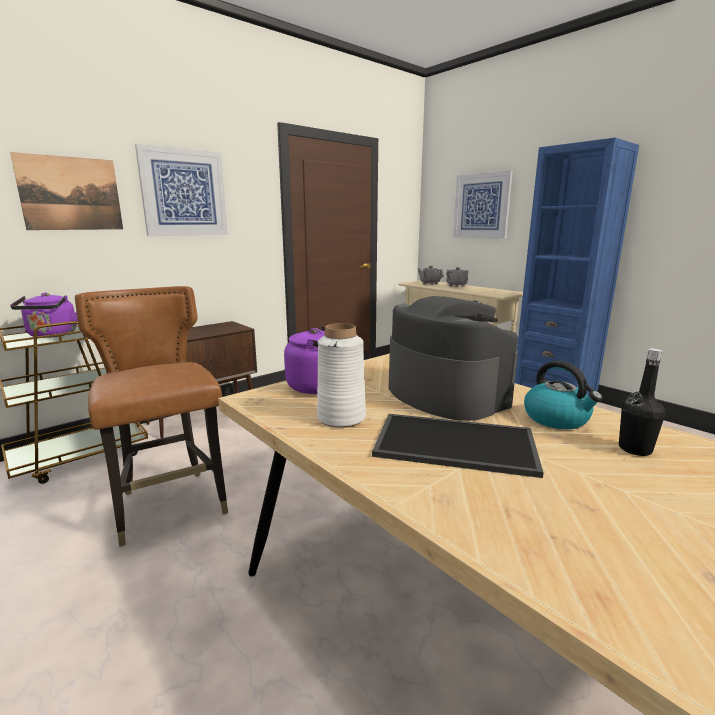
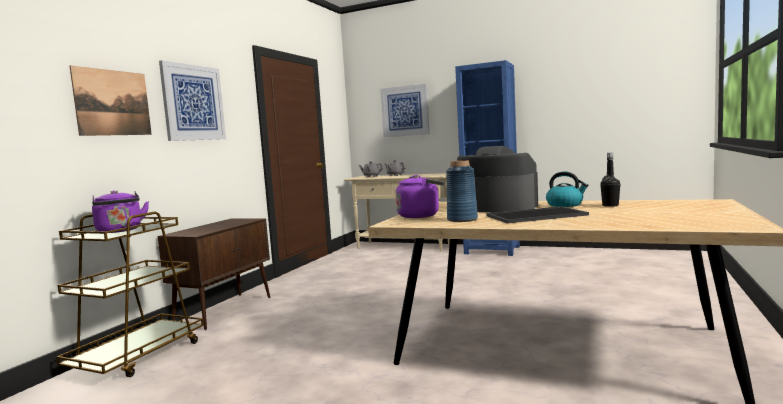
camera: 25 degrees left, 10 degrees down
brown chair [75,286,228,547] -> none
white vase [317,323,366,428] -> blue vase [446,160,478,222]

